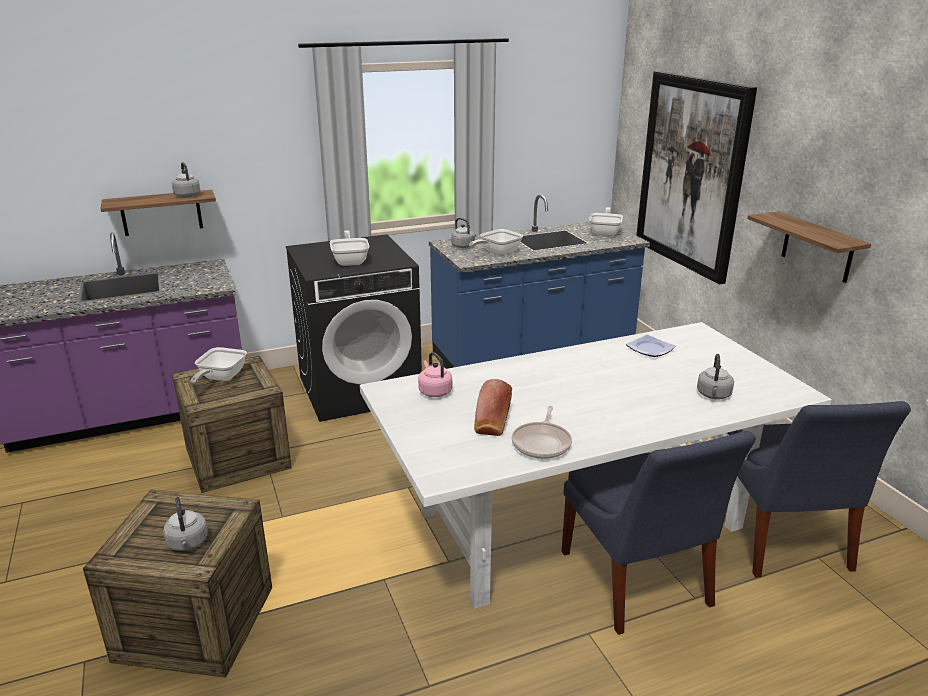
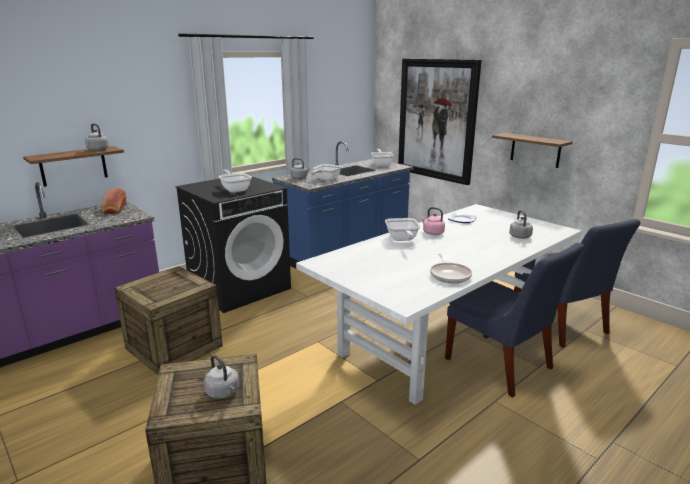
camera: 20 degrees left, 5 degrees down
frying pan [191,347,247,384] -> frying pan moved to [385,218,420,241]
pink kettle [418,352,452,397] -> pink kettle moved to [420,207,445,235]
bread [474,379,512,436] -> bread moved to [102,188,127,214]

